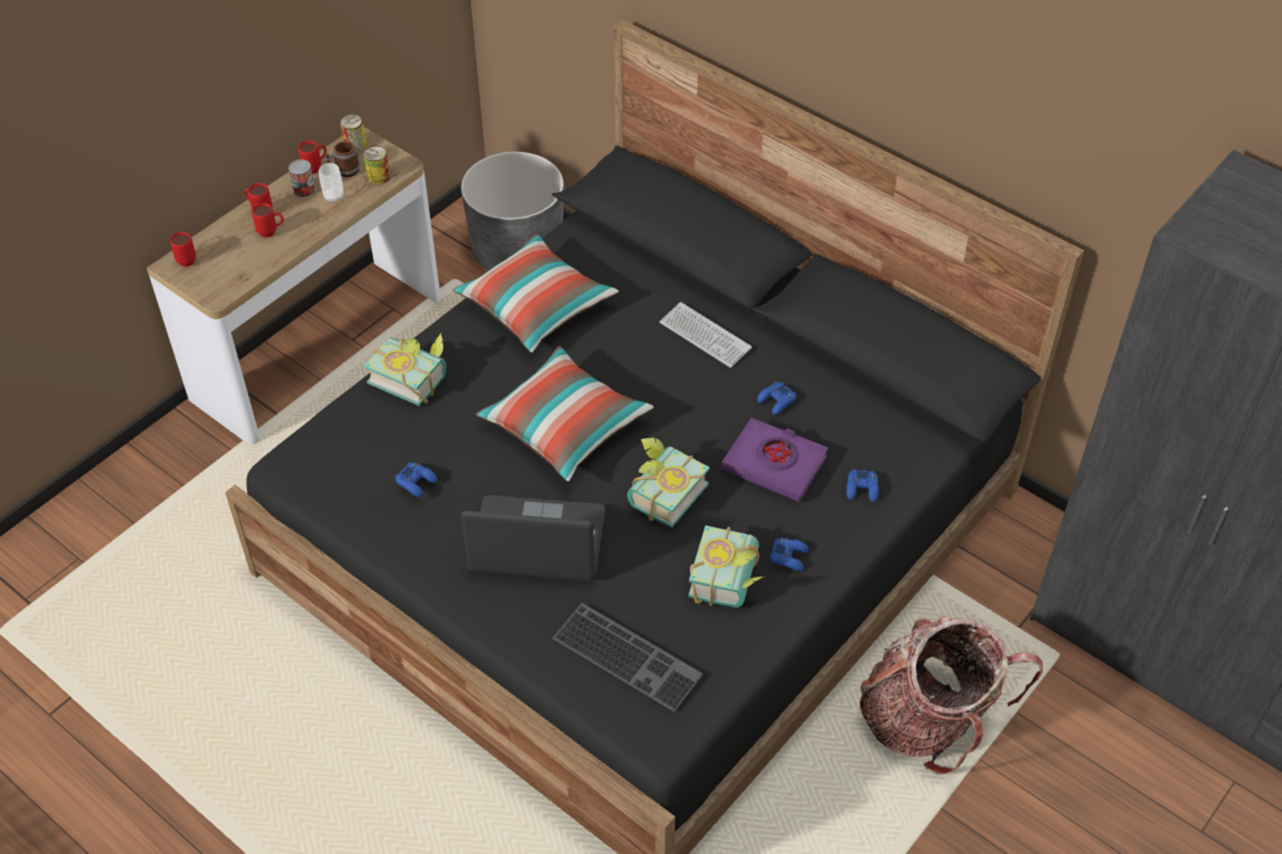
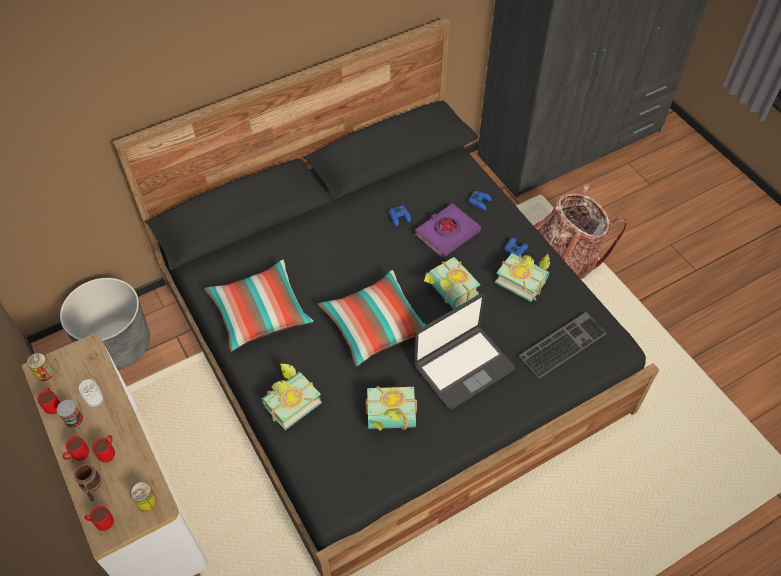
camera: 70 degrees left, 5 degrees up
mug [325,141,360,177] -> mug moved to [74,464,102,501]
can [364,146,390,184] -> can moved to [130,482,157,512]
blue game controller [395,462,437,497] -> book [365,386,417,431]
laptop [461,495,605,581] -> laptop turned 150 degrees counterclockwise [414,293,515,410]
keyboard [660,302,752,368] -> none

